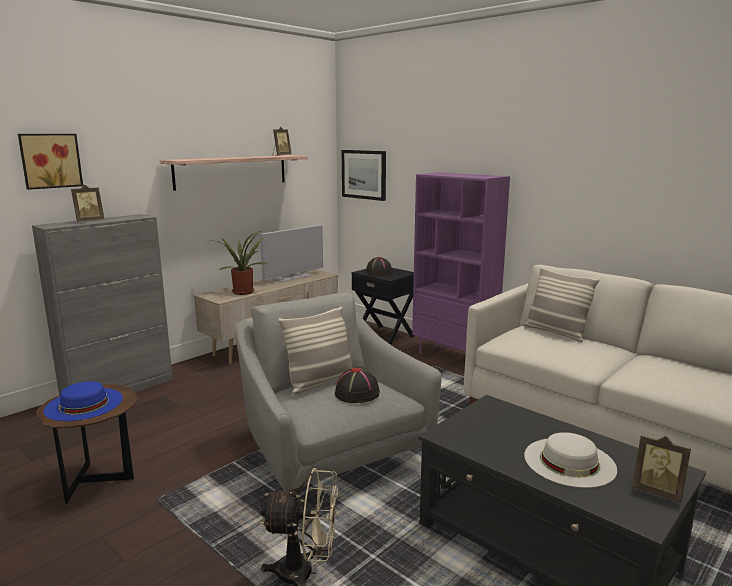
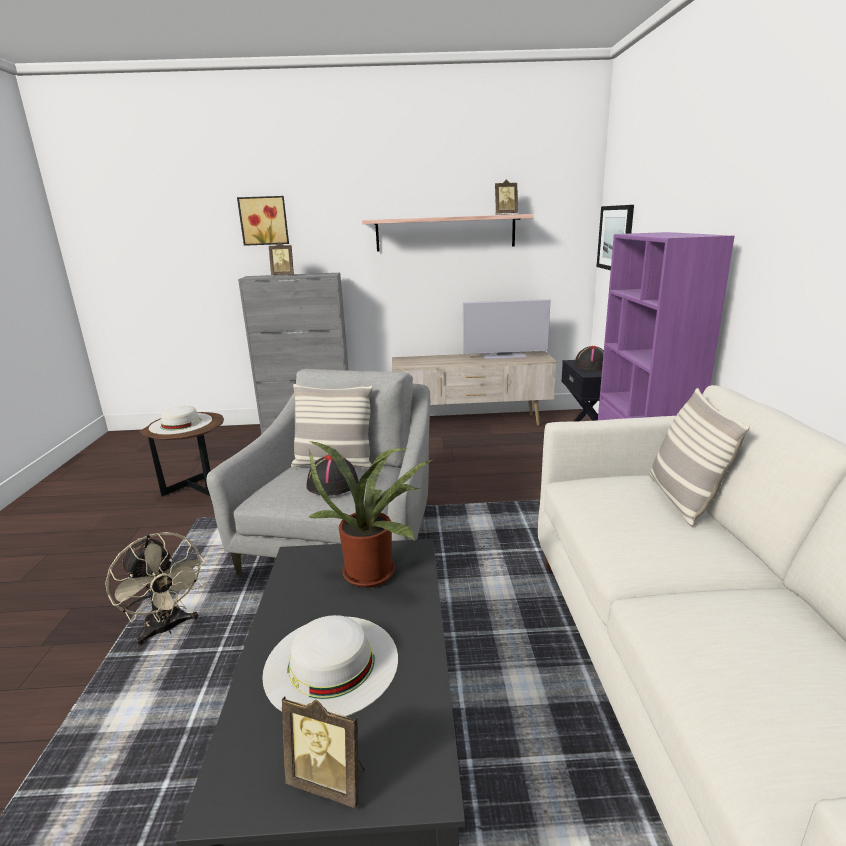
camera: 45 degrees right, 5 degrees up
blue hat [43,381,123,421] -> white hat [149,406,212,435]
potted plant [216,231,269,295] -> potted plant moved to [308,441,432,588]
picture frame [632,435,691,502] -> picture frame turned 60 degrees counterclockwise [282,696,365,808]

